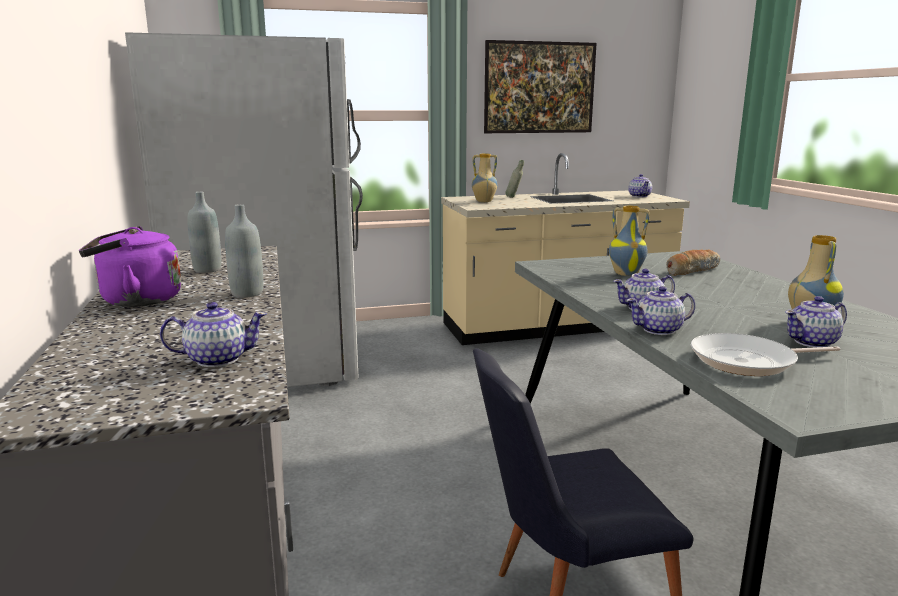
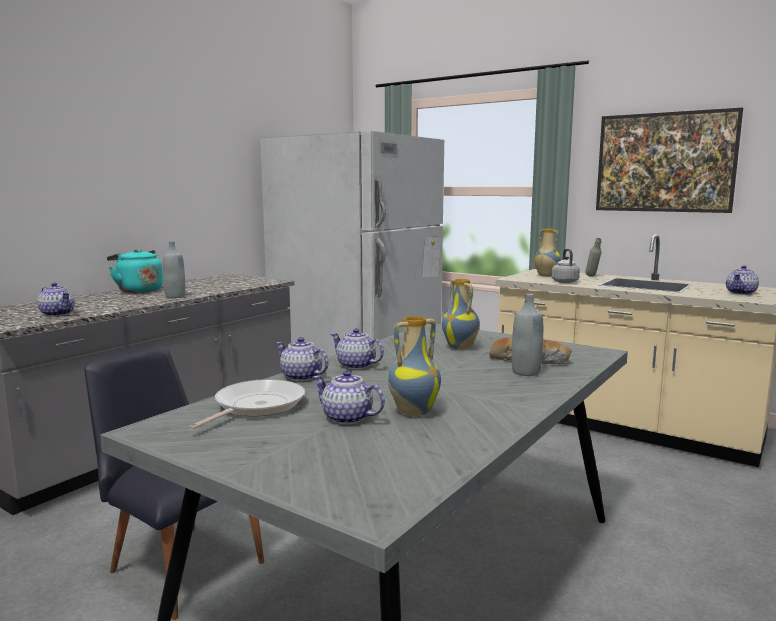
camera: 50 degrees right, 5 degrees down
purple kettle [79,226,181,307] -> turquoise kettle [107,249,163,293]
grey bottle [187,192,221,273] -> grey bottle moved to [512,294,543,376]
frying pan [691,333,840,376] -> frying pan turned 75 degrees clockwise [189,379,305,430]
none -> grey kettle [552,249,580,283]

